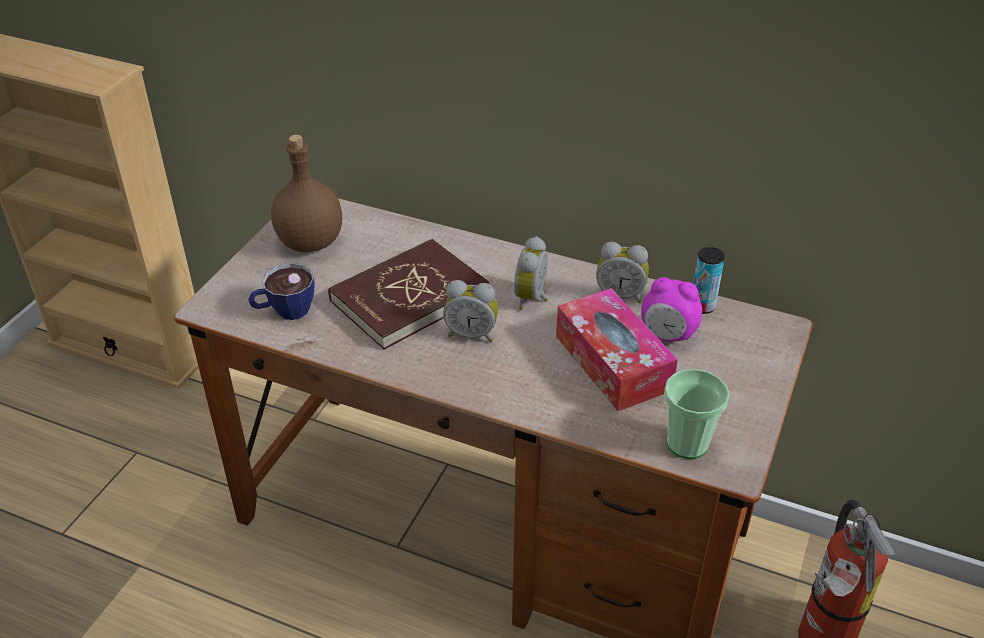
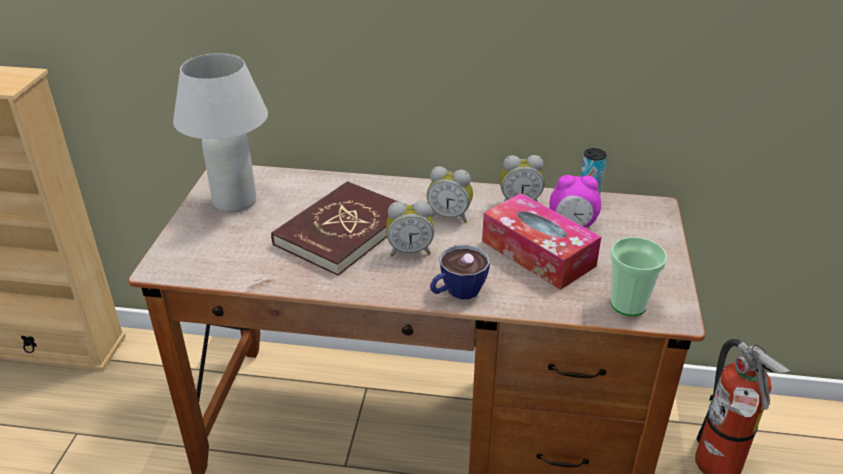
camera: 15 degrees left, 5 degrees down
cup [248,263,315,320] -> cup moved to [430,245,490,300]
brown bottle [271,135,342,252] -> white table lamp [173,53,268,213]
alarm clock [514,236,548,310] -> alarm clock turned 75 degrees counterclockwise [427,166,473,223]

